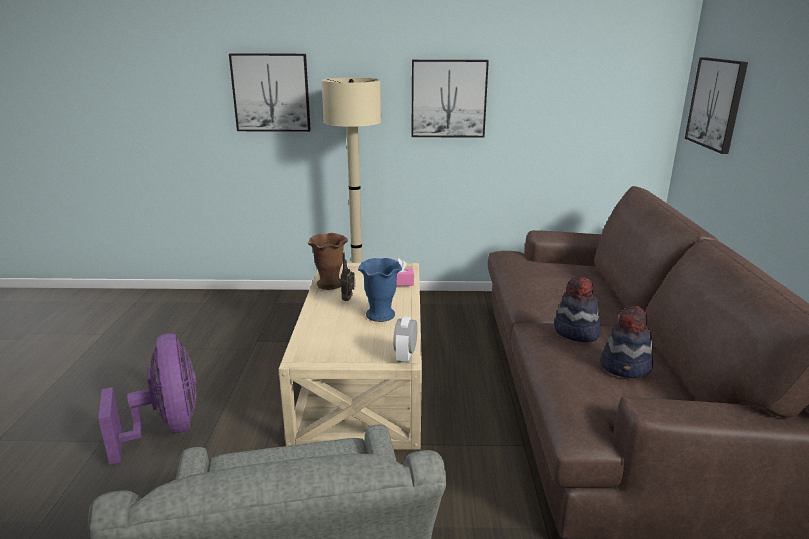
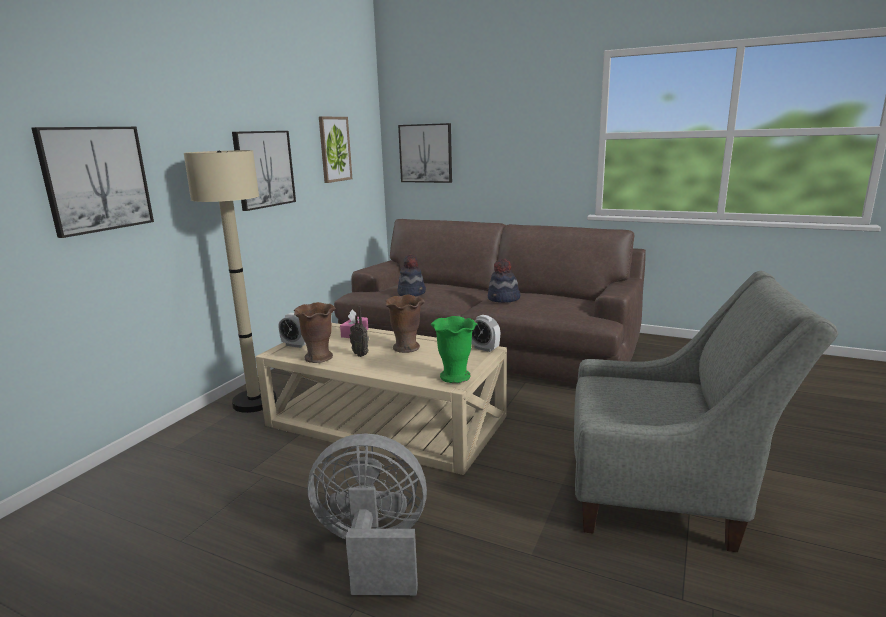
camera: 65 degrees left, 5 degrees down
purple fan [98,334,196,465] -> grey fan [307,433,427,595]
blue vase [358,258,402,322] -> brown vase [385,295,425,353]
hat [600,306,653,378] -> hat moved to [397,254,426,296]
none -> alarm clock [279,313,306,348]
none -> picture [319,116,352,183]
none -> green vase [431,316,478,383]

